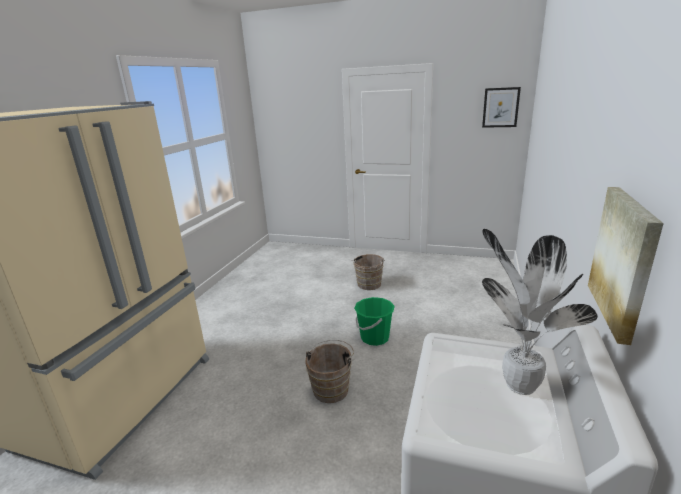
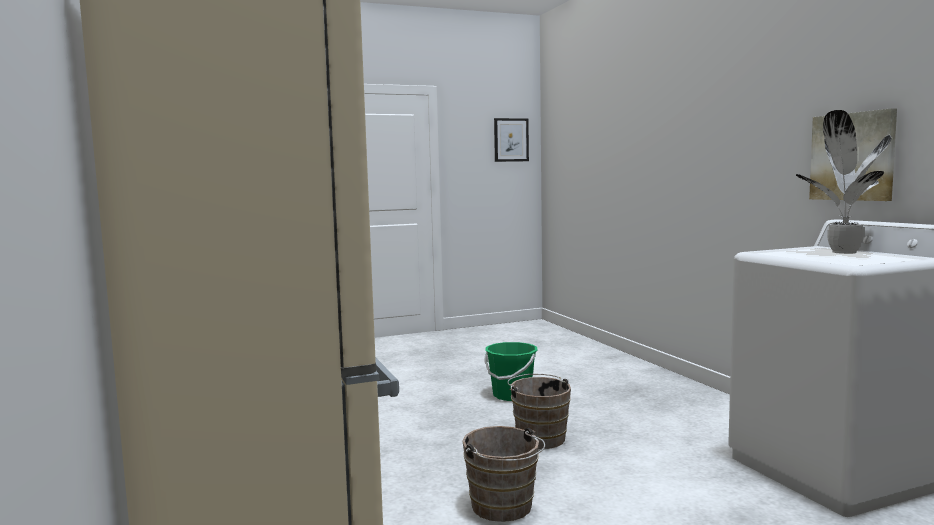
camera: 40 degrees left, 15 degrees down
brown bucket [352,254,385,290] -> brown bucket moved to [462,426,545,522]

